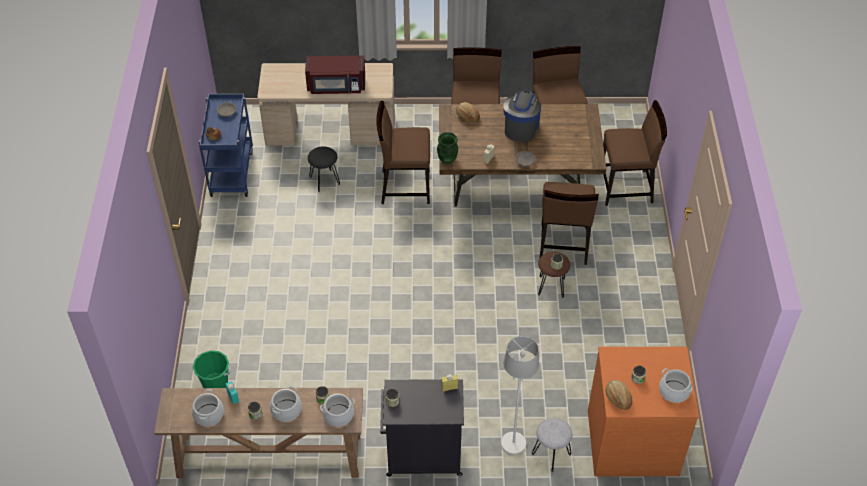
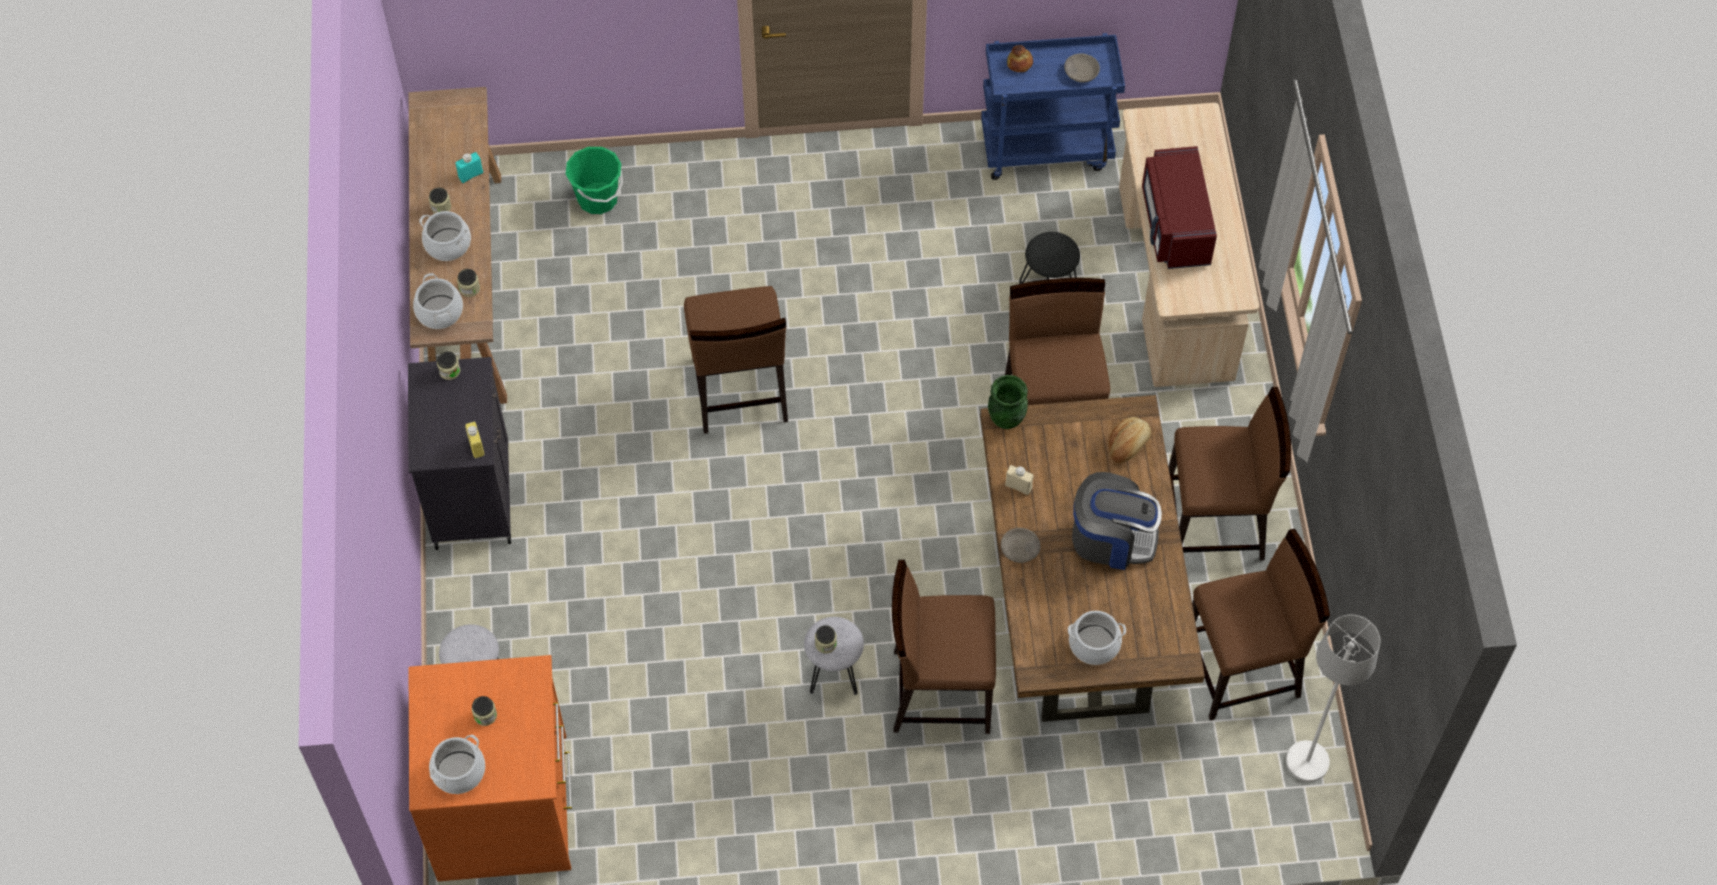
camera: 85 degrees right, 10 degrees up
cooking pot [192,389,224,426] -> cooking pot moved to [1068,611,1126,665]
white floor lamp [501,336,539,455] -> white floor lamp moved to [1286,614,1380,782]
brown stool [538,252,570,298] -> grey stool [804,617,864,695]
brown chair [603,100,667,206] -> brown chair moved to [684,286,788,434]
bread [605,380,632,410] -> none

